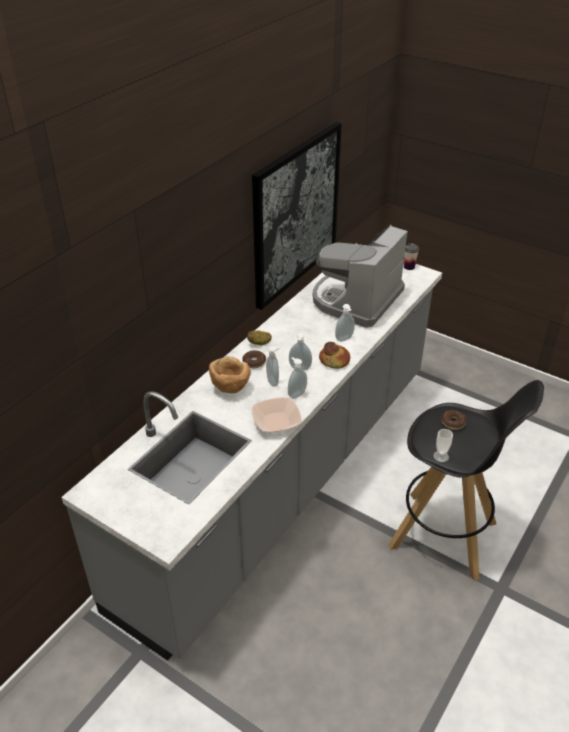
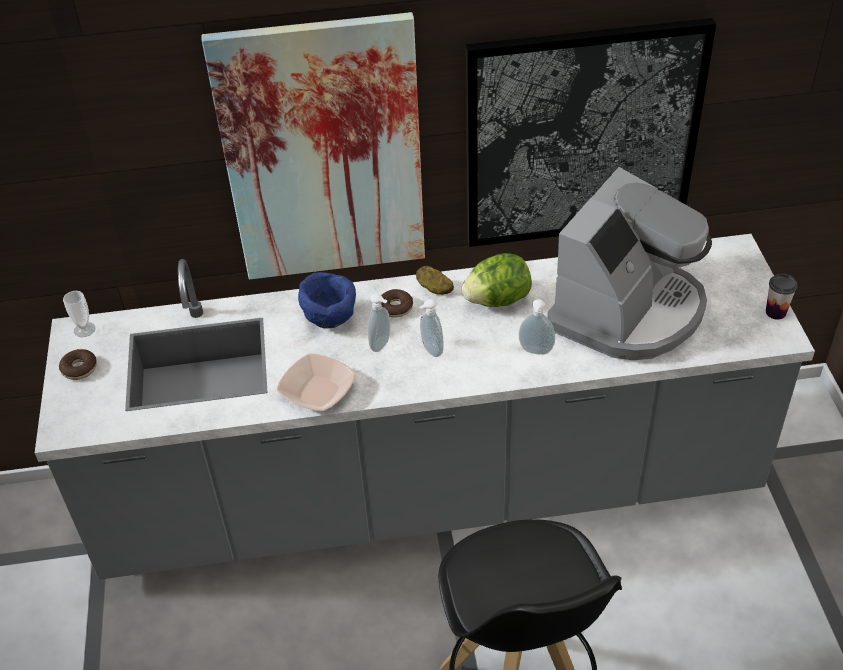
camera: 50 degrees right, 5 degrees up
brown bowl [209,356,251,393] -> blue bowl [298,272,356,329]
soap dispenser [288,357,307,399] -> none
coffee machine [313,225,408,328] -> coffee machine turned 135 degrees clockwise [548,167,712,360]
bread [319,342,350,369] -> none
cup [433,429,453,462] -> cup moved to [63,291,95,337]
donut [441,410,466,430] -> donut moved to [59,349,97,380]
none -> picture [201,12,425,279]
none -> lettuce [462,253,532,307]

